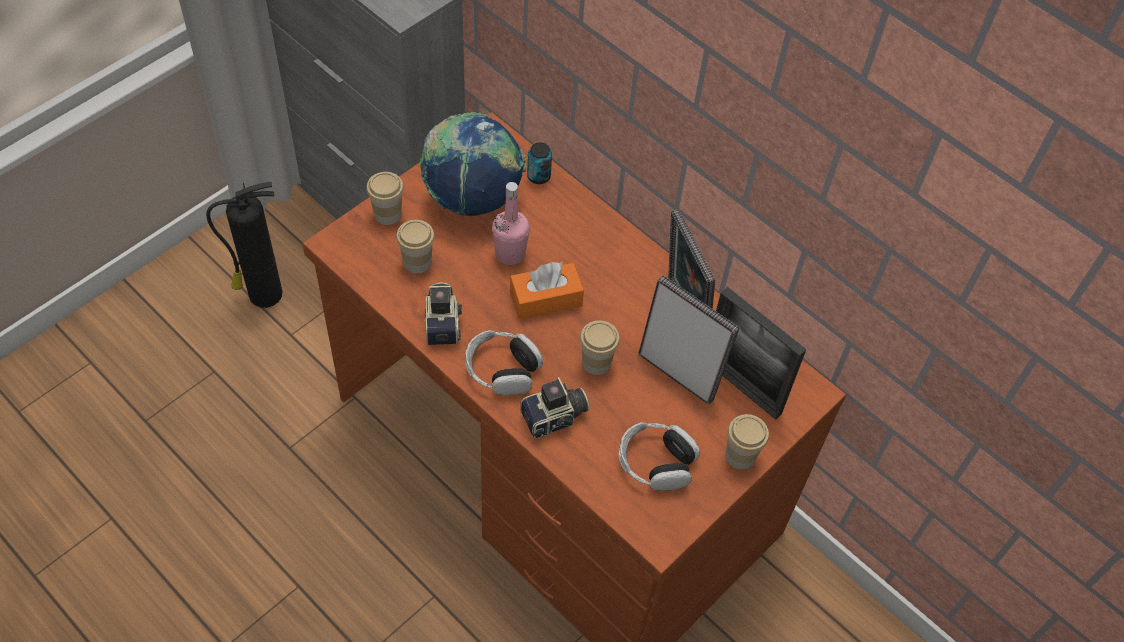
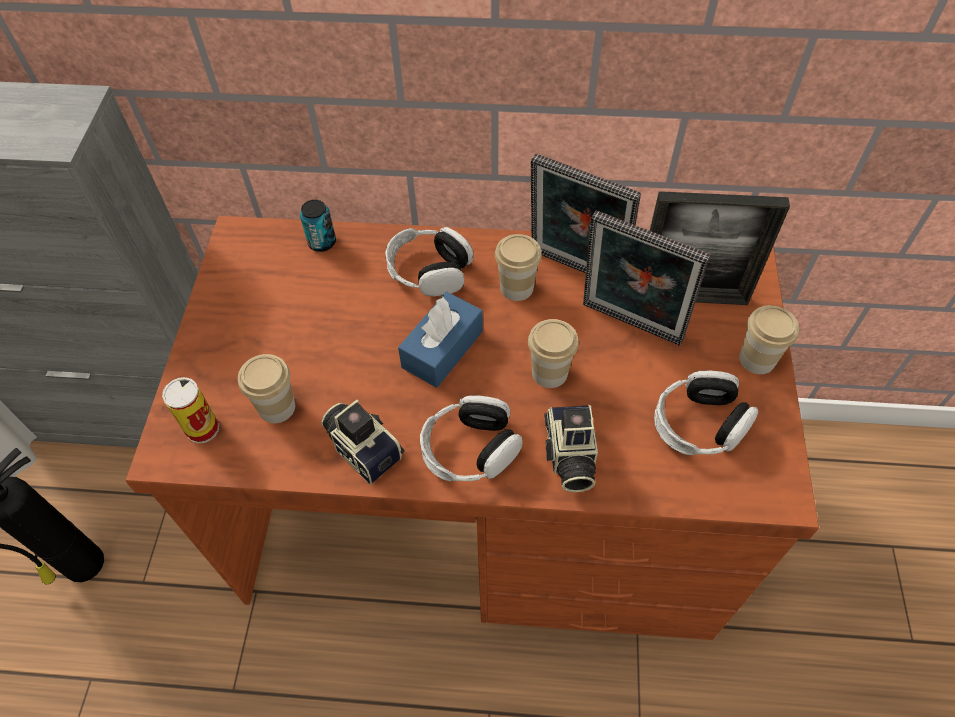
camera: 35 degrees left, 0 degrees up
cup [366,172,404,225] -> cup moved to [495,234,542,301]
globe [420,112,527,217] -> none
pink bottle [492,182,530,265] -> none
orange tissue box [510,262,584,320] -> blue tissue box [398,292,483,388]
camera [520,377,589,439] -> camera turned 150 degrees clockwise [544,405,598,493]
picture frame [638,275,739,405] -> picture frame turned 150 degrees counterclockwise [583,210,710,346]
none -> can [162,377,219,444]
none -> headphones [385,227,474,296]

